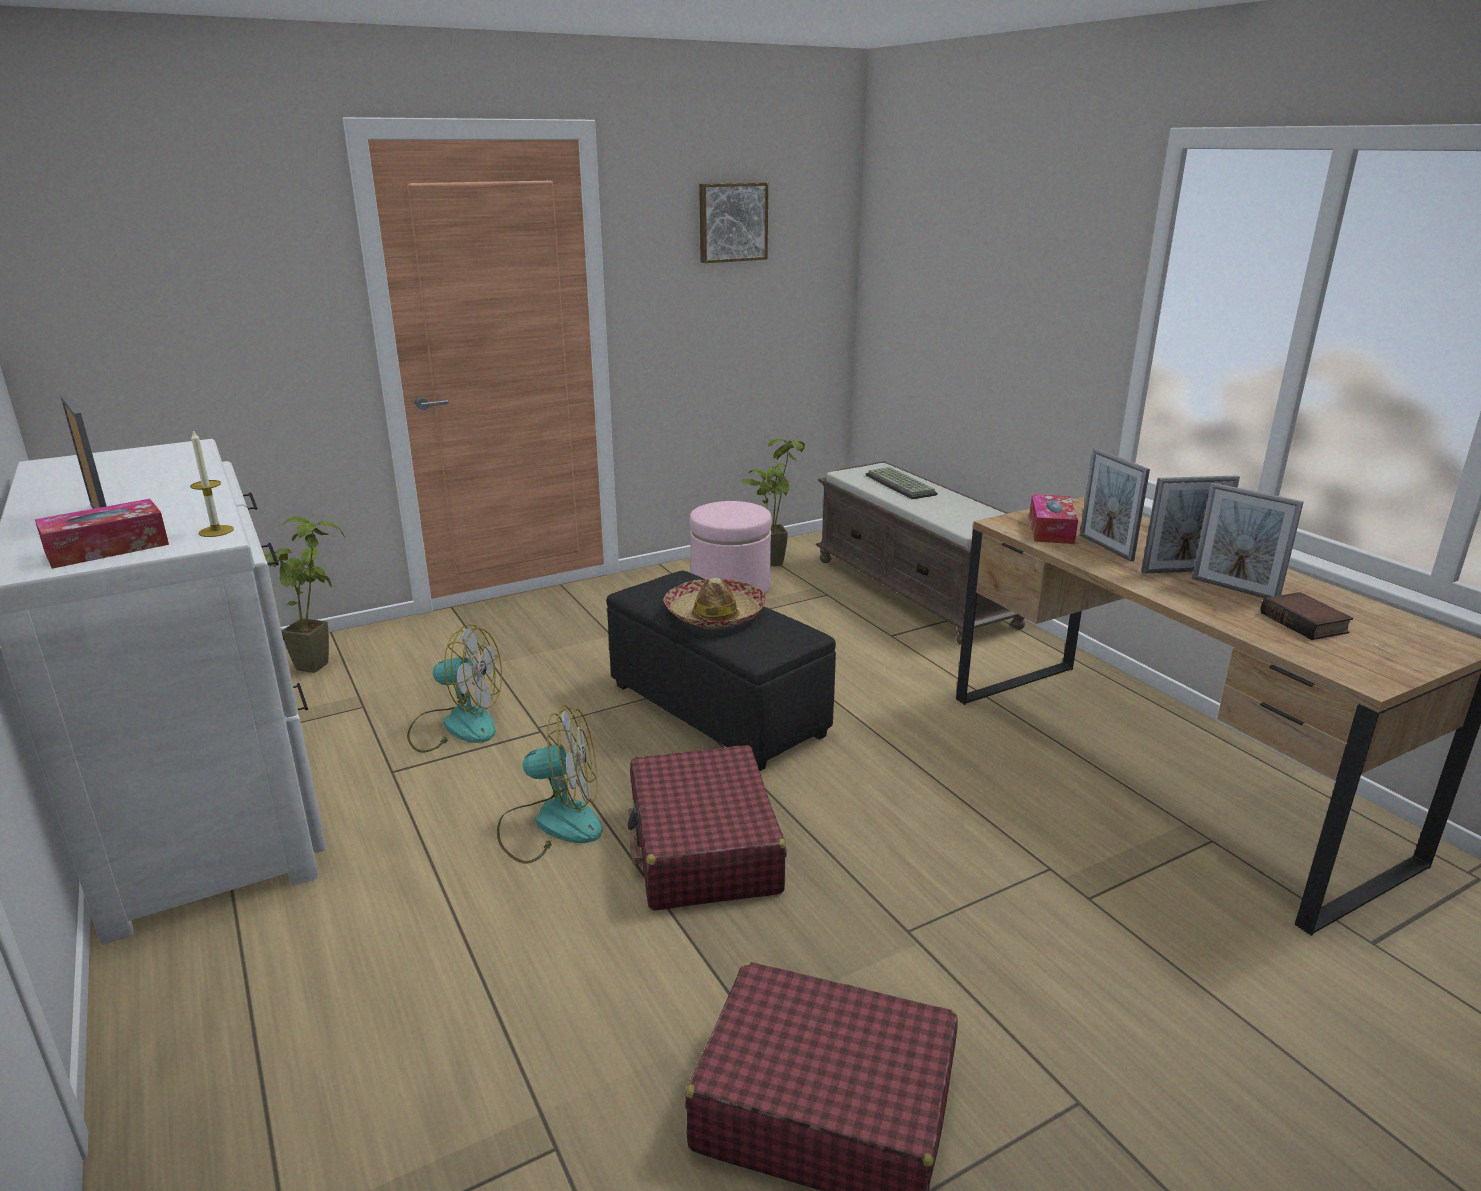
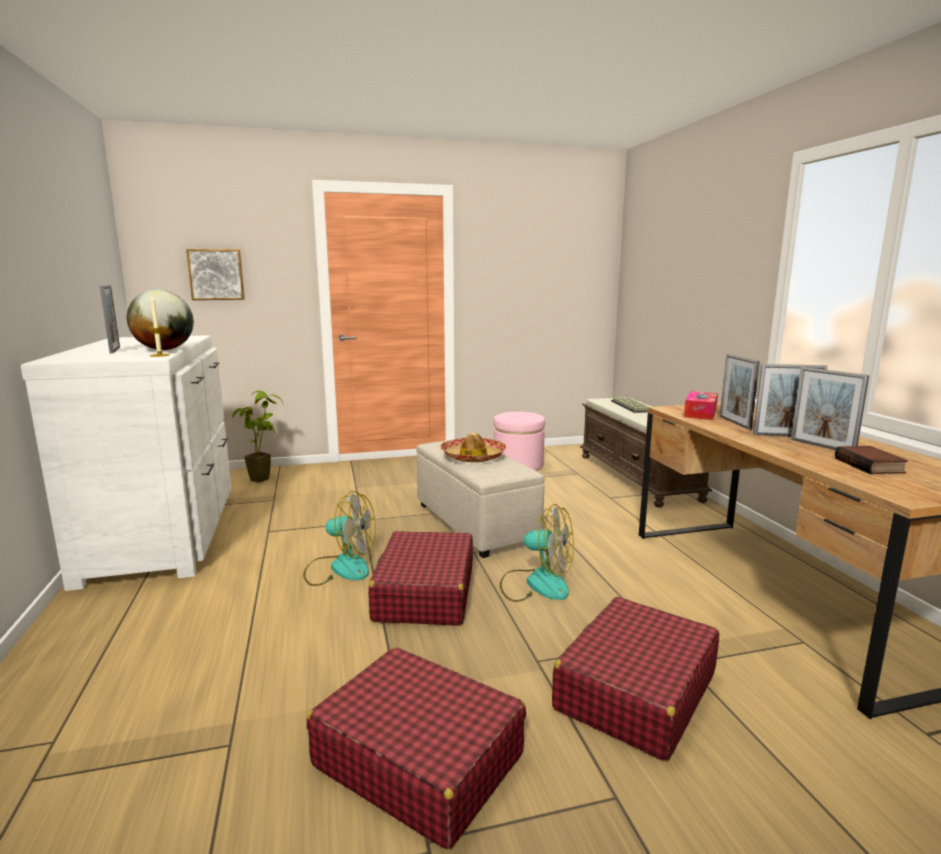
camera: 15 degrees right, 10 degrees down
tissue box [35,499,169,569] -> none
fan [407,624,502,753] -> fan moved to [500,504,574,602]
black ottoman [607,571,836,771] -> beige ottoman [416,439,544,558]
picture [699,182,768,263] -> picture moved to [186,249,245,300]
potted plant [741,439,805,566] -> none
none -> globe [127,290,194,350]
none -> red suitcase [552,597,719,761]

